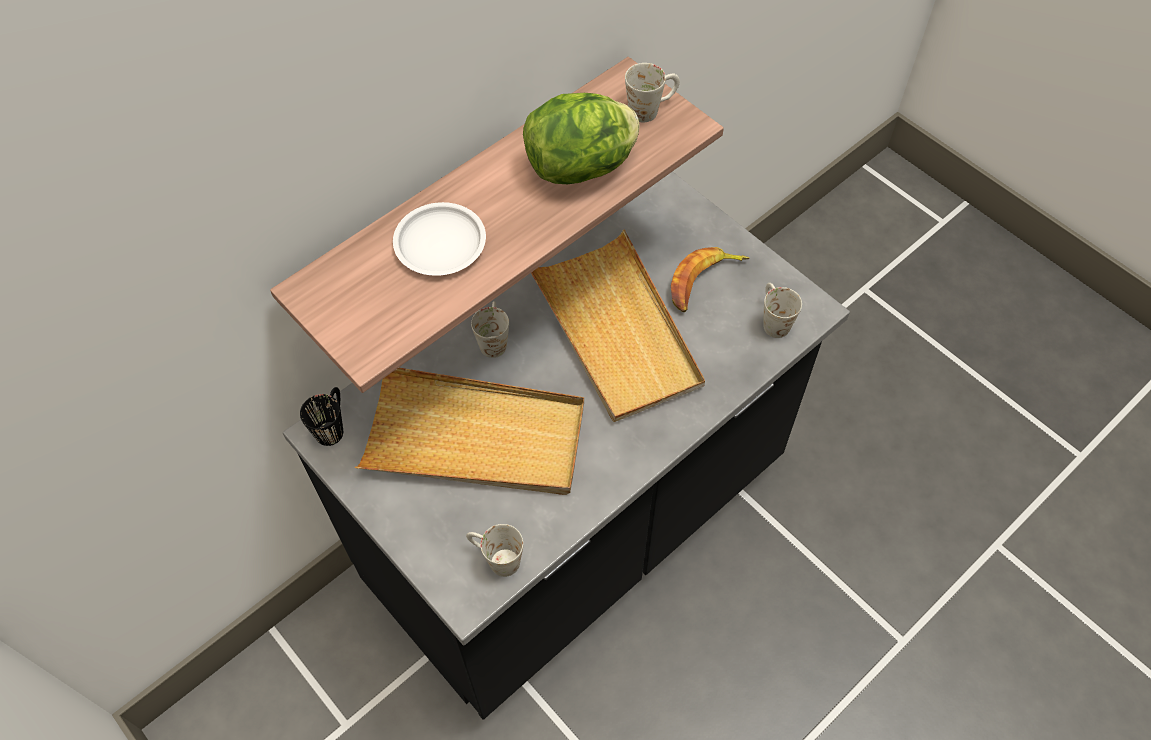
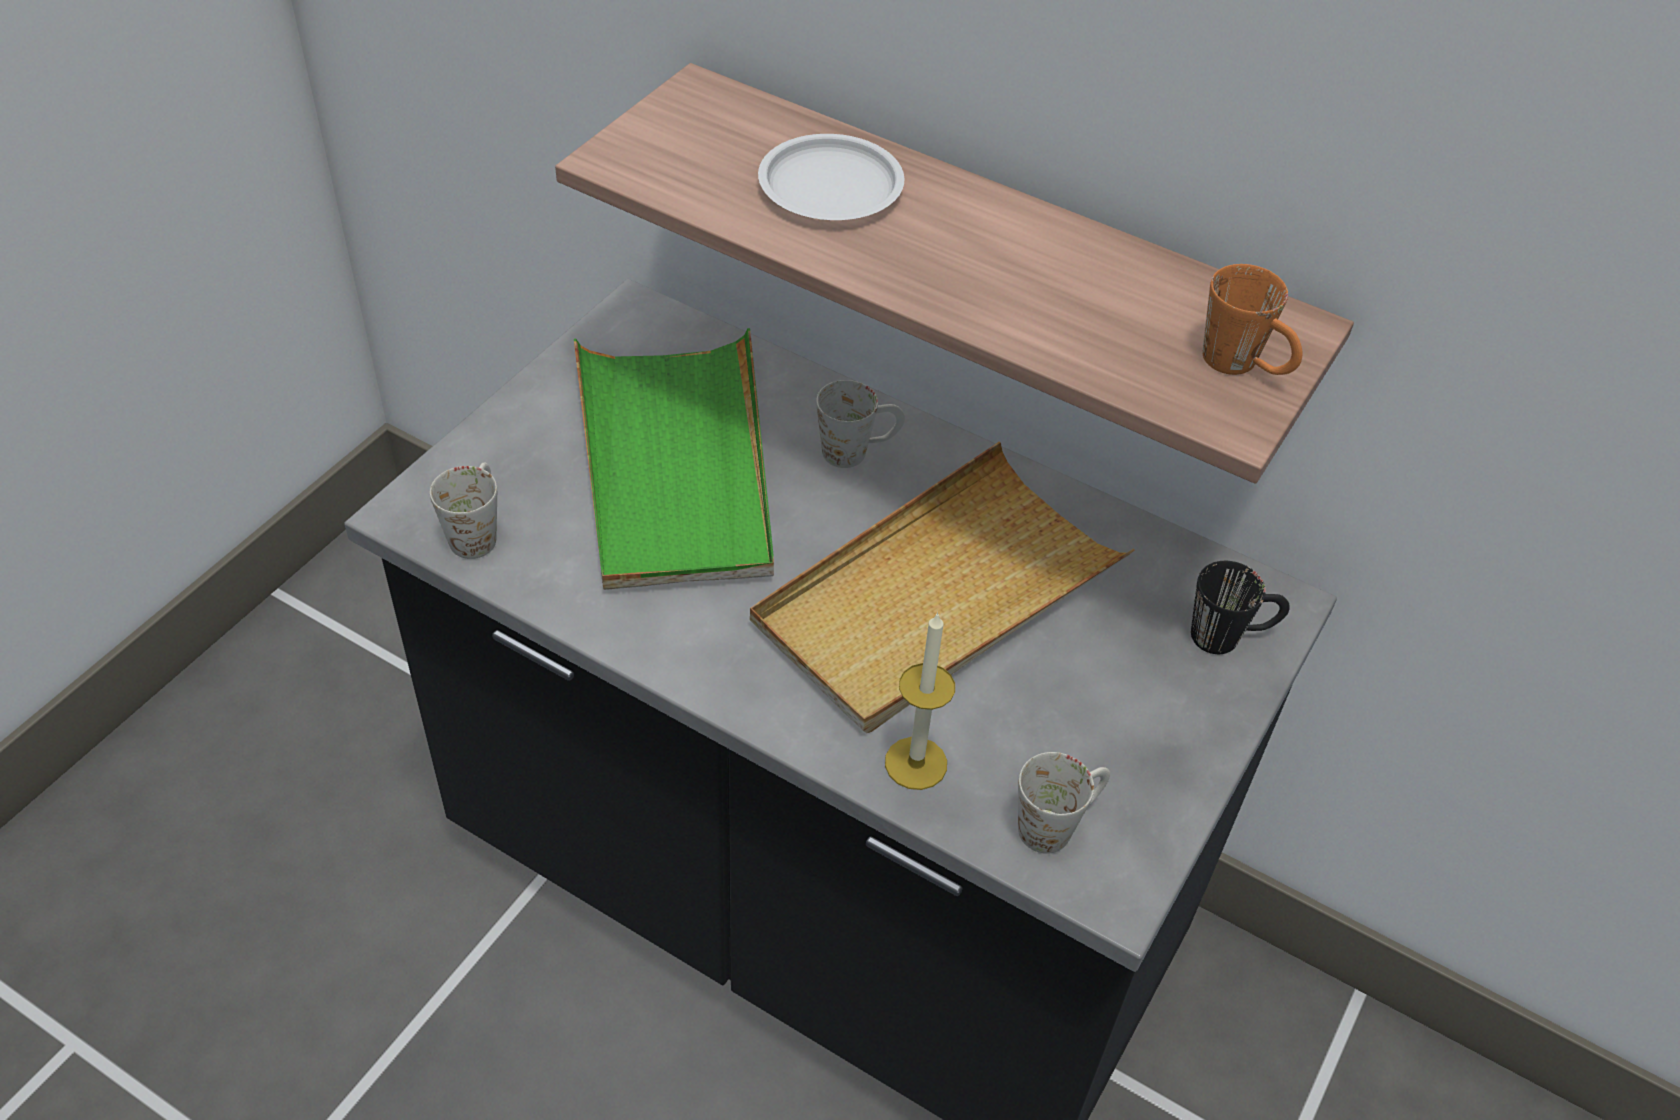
camera: 70 degrees right, 10 degrees down
black mug [300,387,343,446] -> black mug moved to [1191,561,1290,654]
beige tray [355,368,584,495] -> green tray [574,328,774,590]
lettuce [523,93,640,184] -> none
white mug [625,63,680,122] -> orange mug [1203,264,1303,375]
banana [671,247,750,312] -> none
none -> candle [885,612,955,790]

